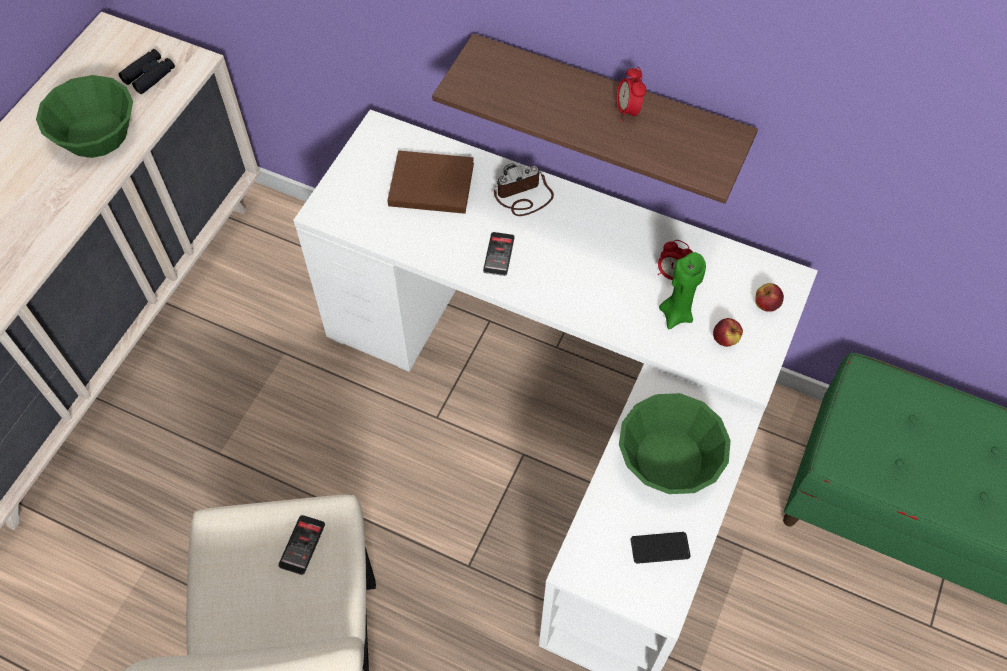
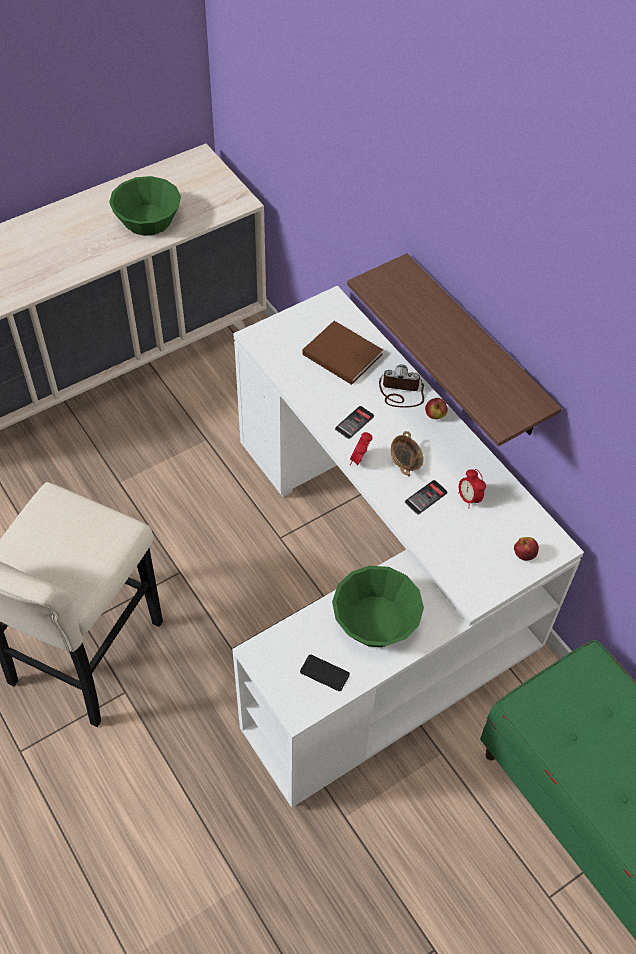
camera: 30 degrees right, 5 degrees down
black binoculars [119,49,175,94] -> none
phone [278,515,325,575] -> phone moved to [405,480,447,514]
alarm clock [617,67,647,121] -> alarm clock moved to [350,432,373,465]
green candle [659,252,706,329] -> none
apple [713,318,743,347] -> apple moved to [425,398,448,419]
none -> bowl [391,431,424,476]

